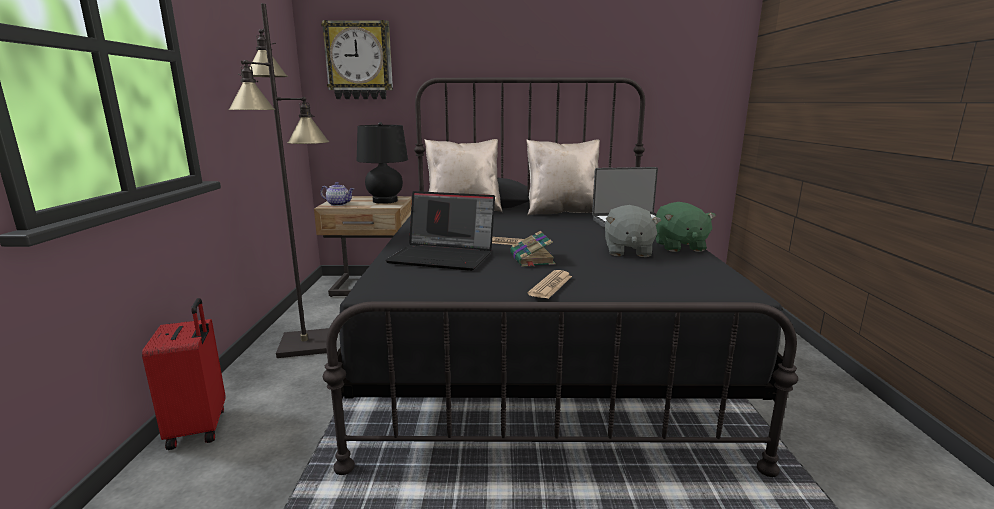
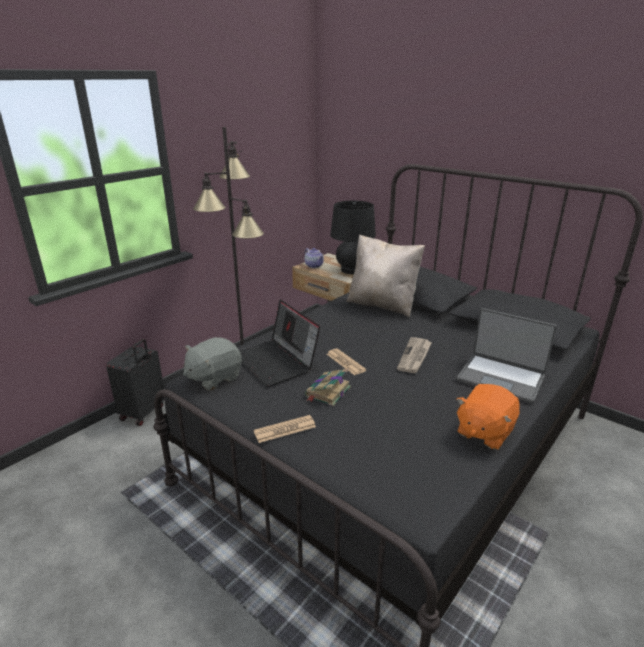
camera: 40 degrees right, 10 degrees up
red suitcase [142,298,225,450] -> black suitcase [106,339,165,426]
wall clock [321,20,393,99] -> none
beige pillow [526,140,600,215] -> none
grey plush toy [605,205,661,257] -> grey plush toy moved to [183,337,242,391]
green plush toy [656,202,716,252] -> orange plush toy [456,384,520,450]
none -> newspaper [397,337,432,373]

